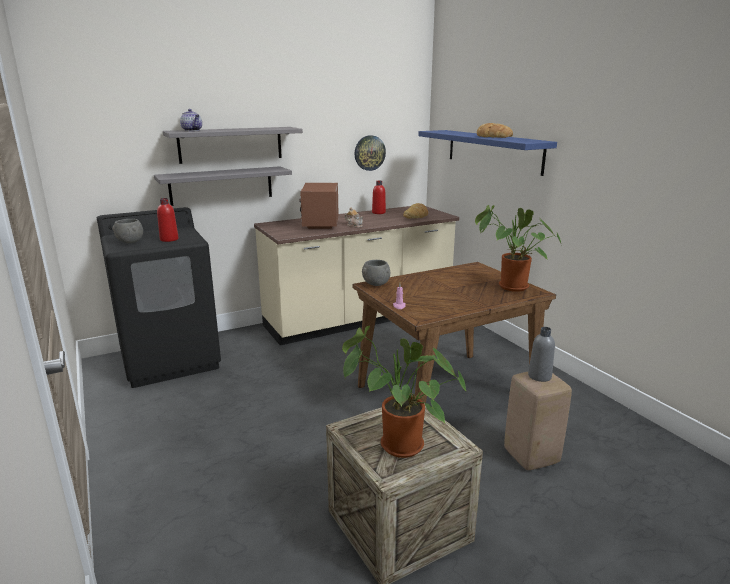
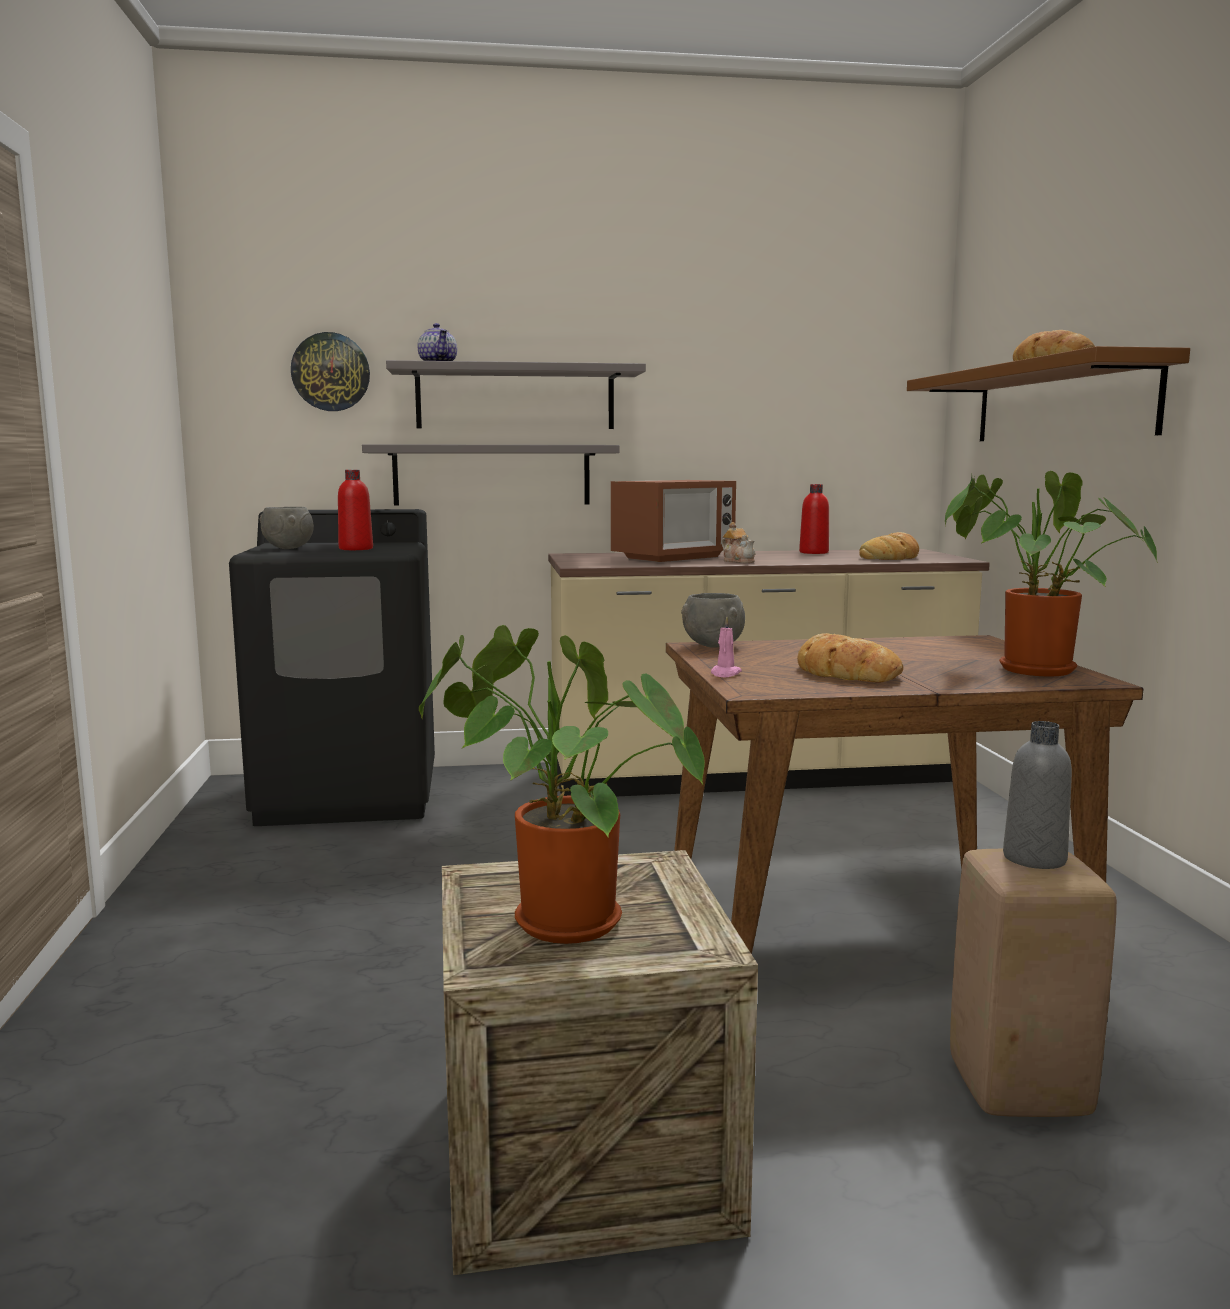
camera: 20 degrees right, 10 degrees down
microwave [299,183,338,229] -> microwave turned 150 degrees counterclockwise [611,480,736,562]
wall clock [355,135,386,171] -> wall clock moved to [291,332,370,411]
blue shelf [418,130,557,176] -> brown shelf [907,346,1190,441]
none -> bread [797,633,903,683]

